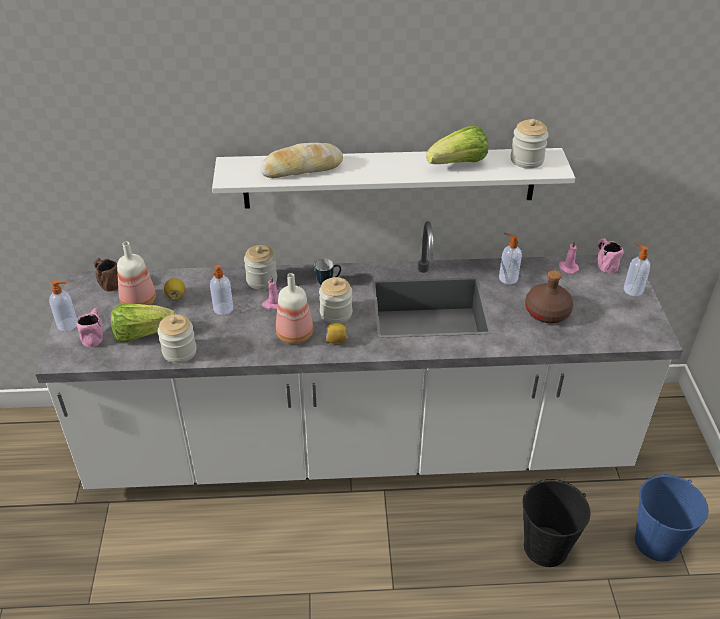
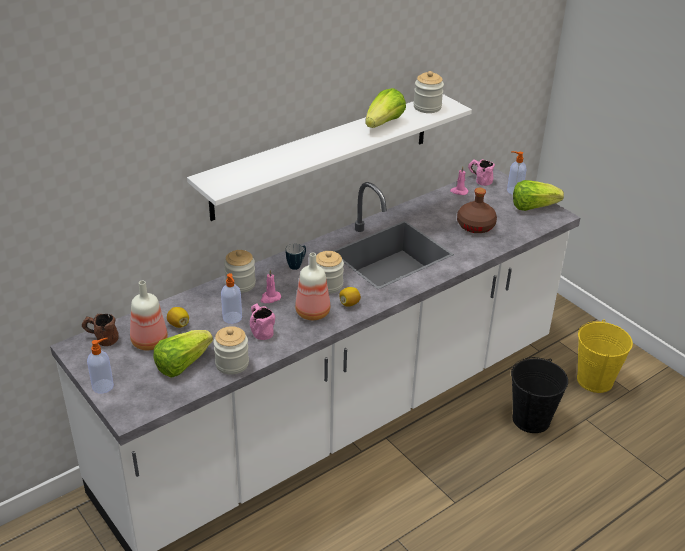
camera: 35 degrees left, 5 degrees down
pink mug [76,308,103,347] -> pink mug moved to [250,303,275,340]
bread [260,143,343,178] -> none
soap dispenser [499,233,522,284] -> none
blue bucket [635,474,708,562] -> yellow bucket [577,320,633,393]
none -> lettuce [513,180,564,211]

